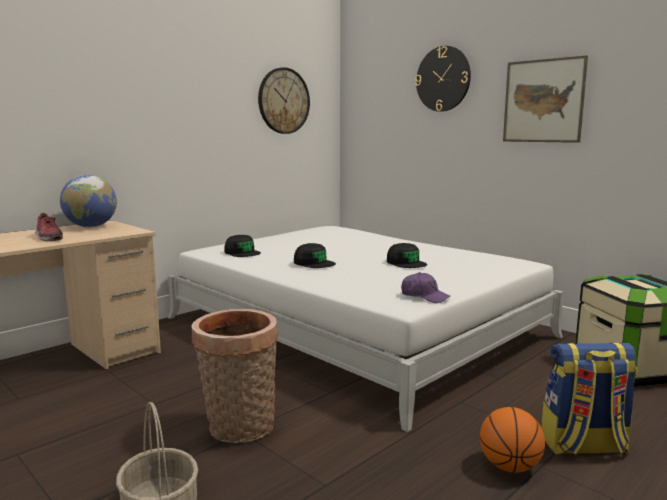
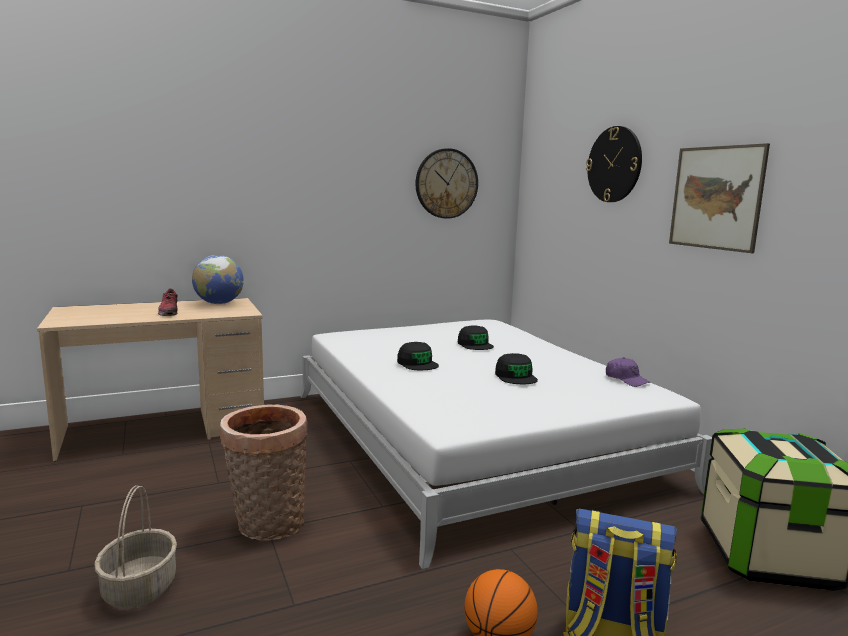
camera: 20 degrees right, 0 degrees up
black cap [225,235,261,257] -> black cap moved to [458,326,494,350]
purple cap [401,272,450,303] -> purple cap moved to [606,357,650,387]

